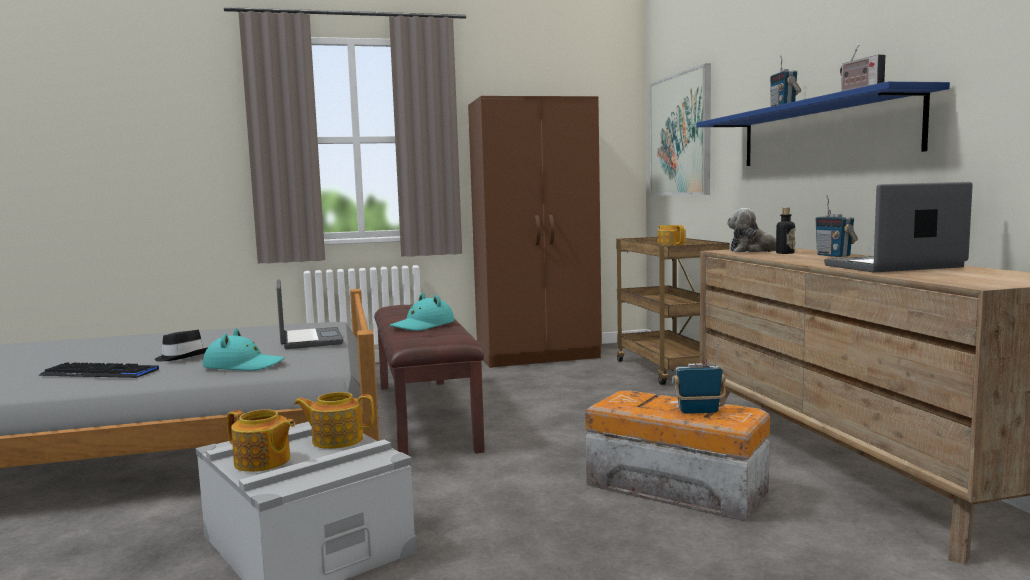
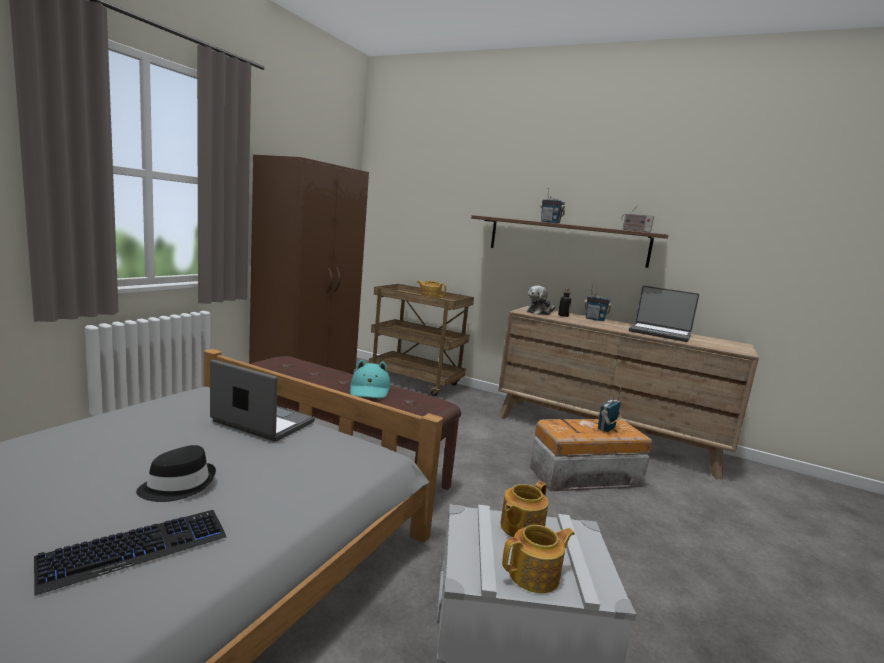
camera: 50 degrees left, 5 degrees up
turquoise hat [203,328,285,371] -> none
picture [650,64,711,196] -> none
blue shelf [696,81,950,166] -> brown shelf [471,215,669,268]
laptop [824,182,973,273] -> laptop turned 90 degrees counterclockwise [629,286,699,342]

